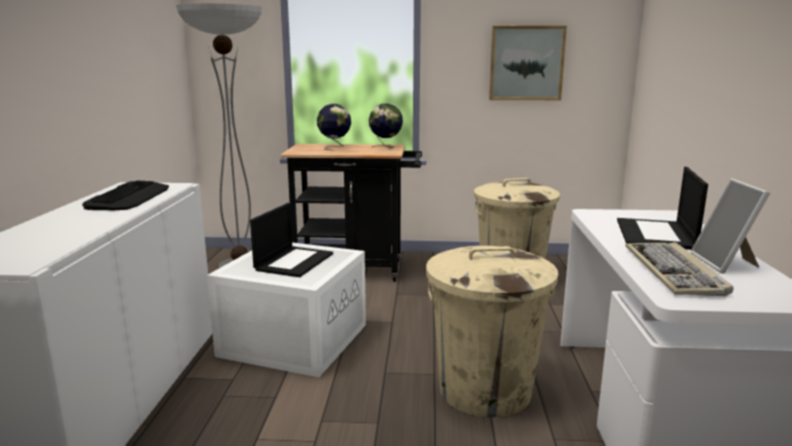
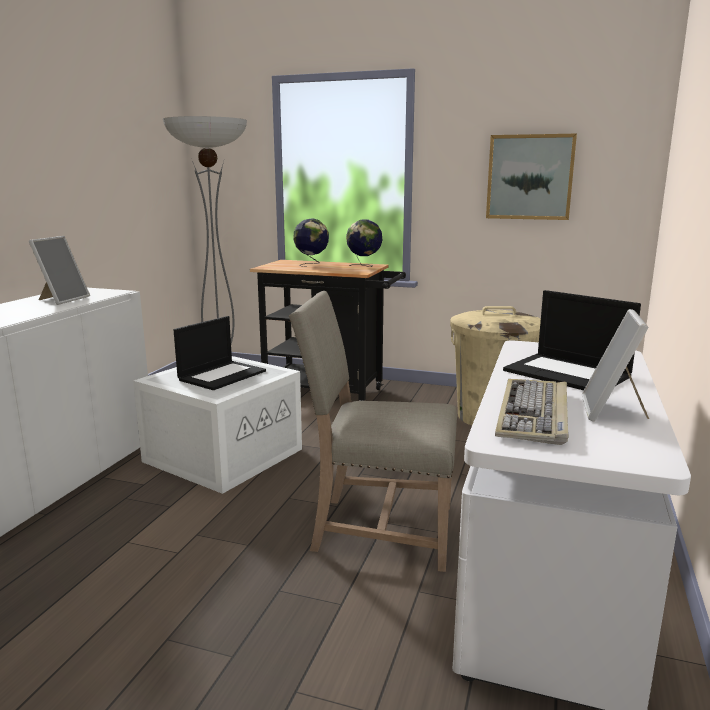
camera: 15 degrees right, 0 degrees up
keyboard [82,180,169,211] -> picture frame [29,236,90,305]
beige trash can [426,246,558,417] -> beige chair [289,291,457,572]
laptop [617,167,708,250] -> laptop turned 75 degrees counterclockwise [503,290,641,390]

